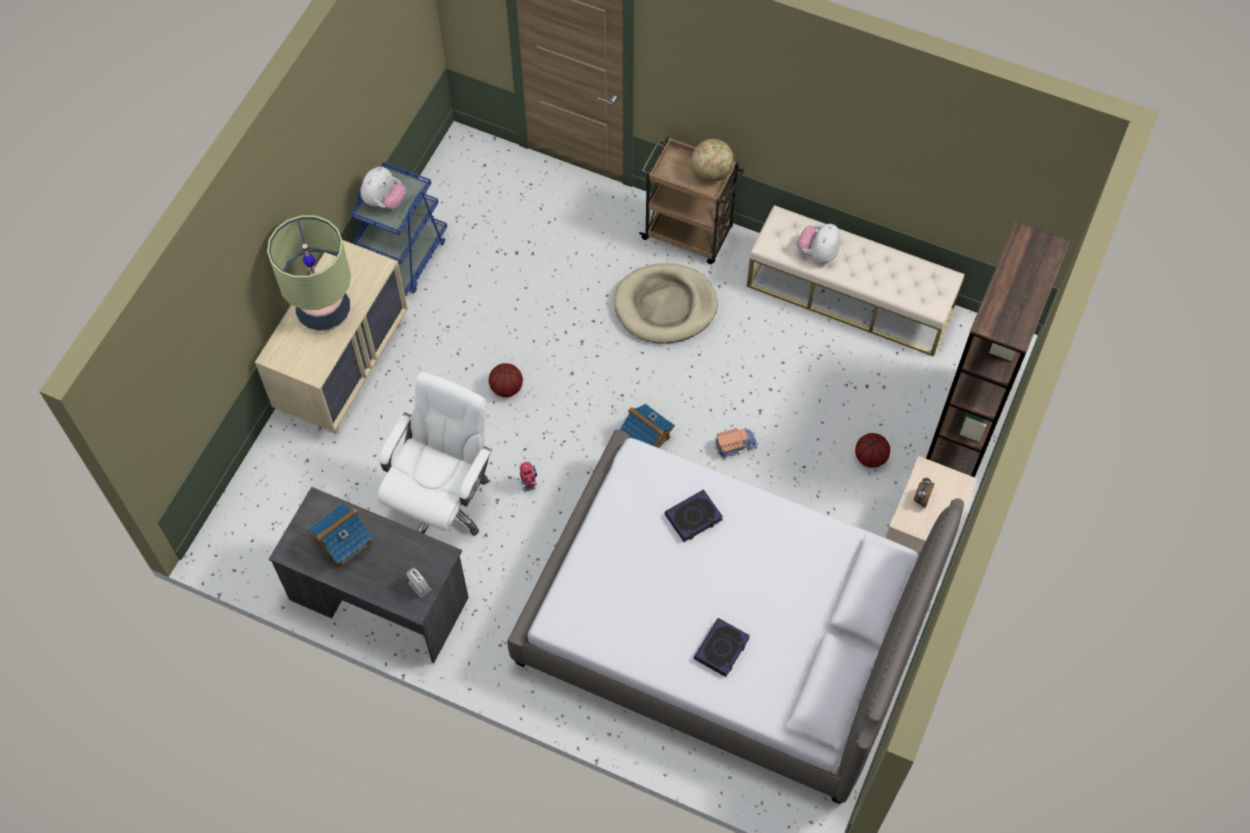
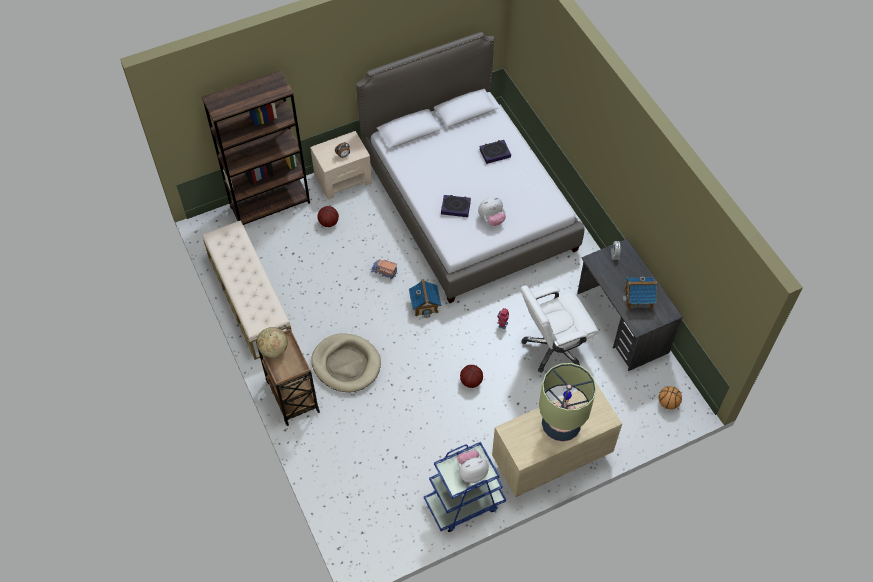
camera: 140 degrees left, 5 degrees down
plush toy [797,224,840,263] -> plush toy moved to [478,197,506,226]
none -> basketball [658,386,682,409]

